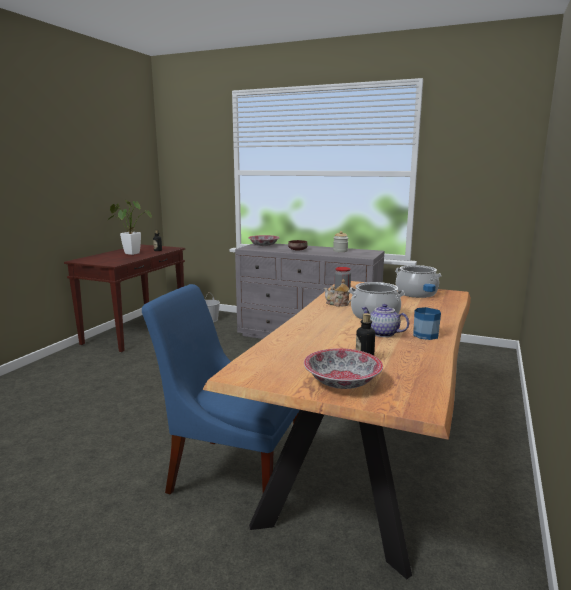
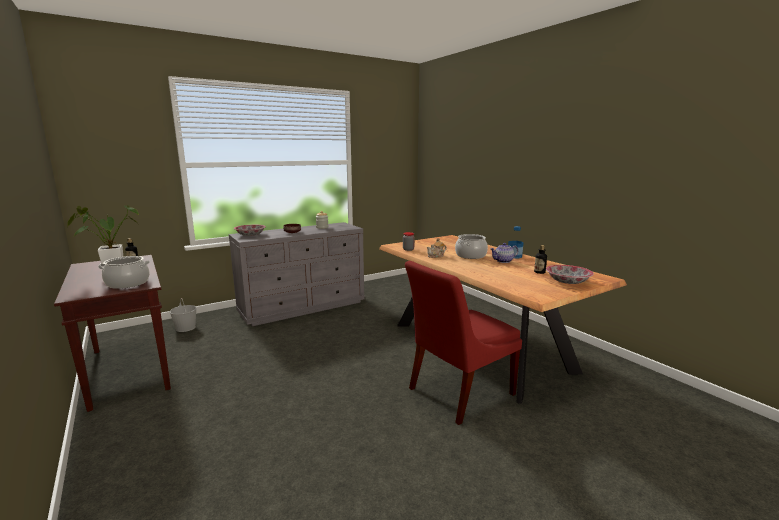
camera: 55 degrees left, 0 degrees up
blue chair [142,284,300,494] -> red chair [405,261,522,425]
cooking pot [395,265,442,298] -> cooking pot moved to [98,256,150,289]

